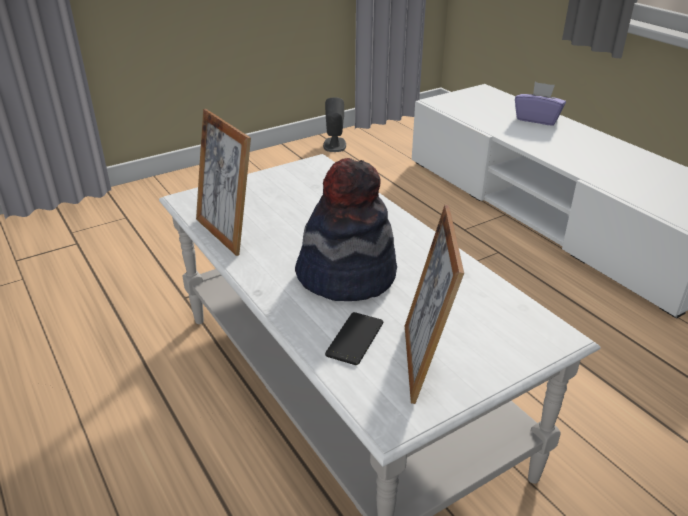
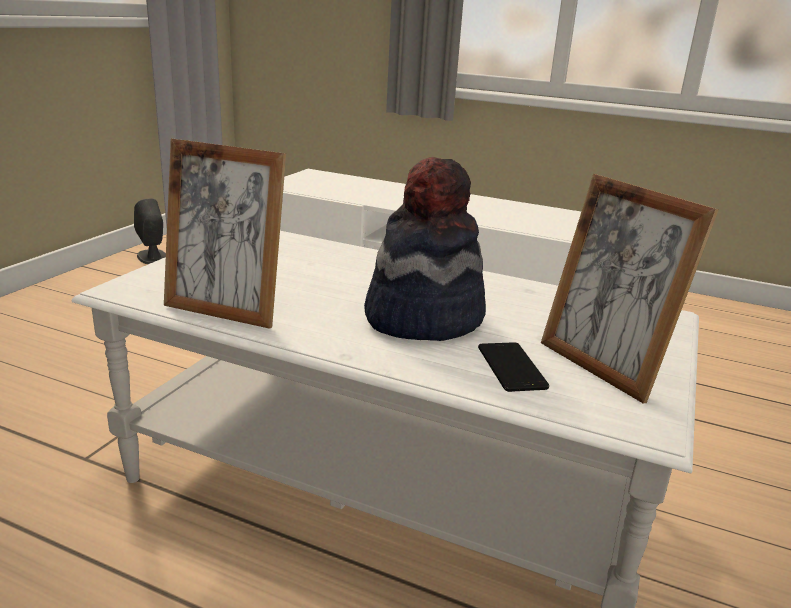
camera: 35 degrees left, 10 degrees down
purple tissue box [515,82,566,126] -> none

